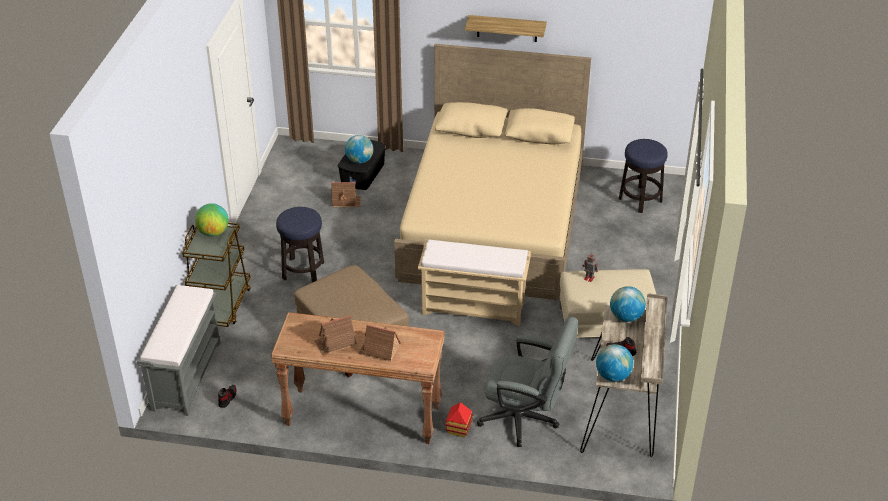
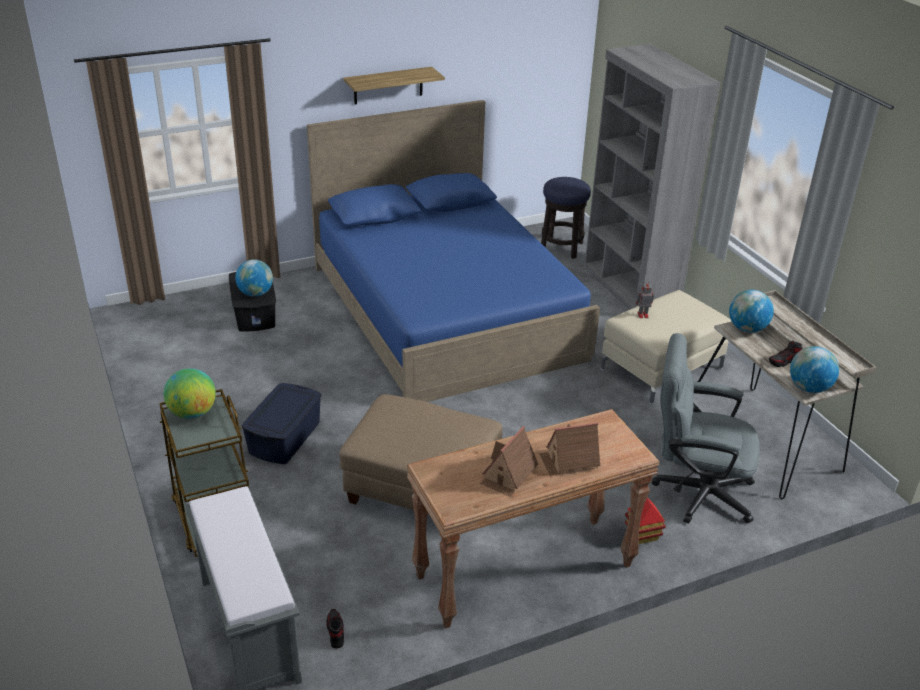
camera: 35 degrees left, 5 degrees down
stool [276,207,324,283] -> blue storage box [242,383,321,464]
toy house [331,182,361,207] -> none
beige bed [394,44,591,300] -> blue bed [307,100,600,402]
beige bench [418,239,531,326] -> none
grey office chair [477,316,578,447] -> grey office chair turned 150 degrees counterclockwise [652,333,760,524]
none -> grey bookcase [584,44,721,310]

